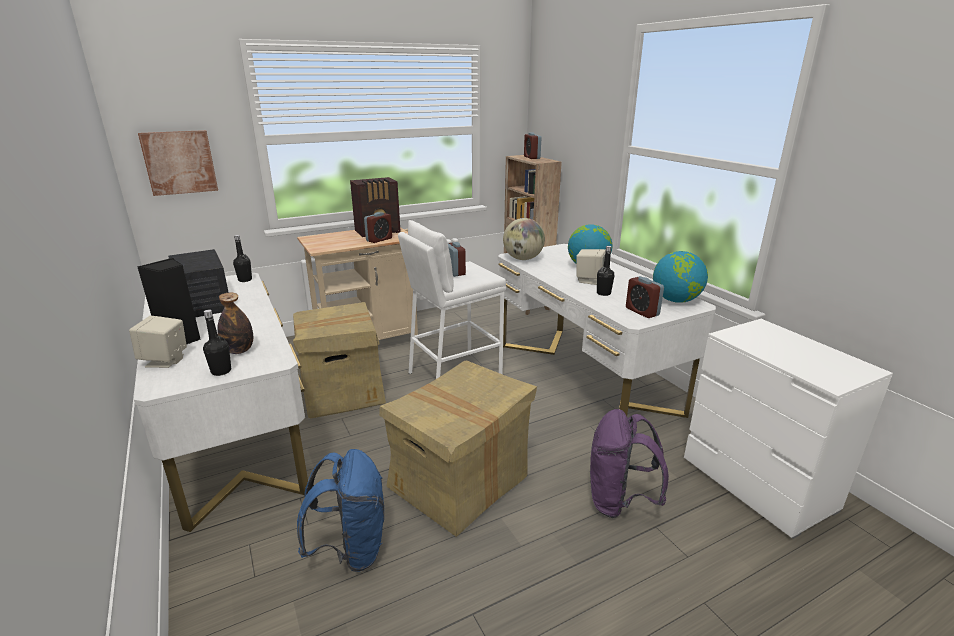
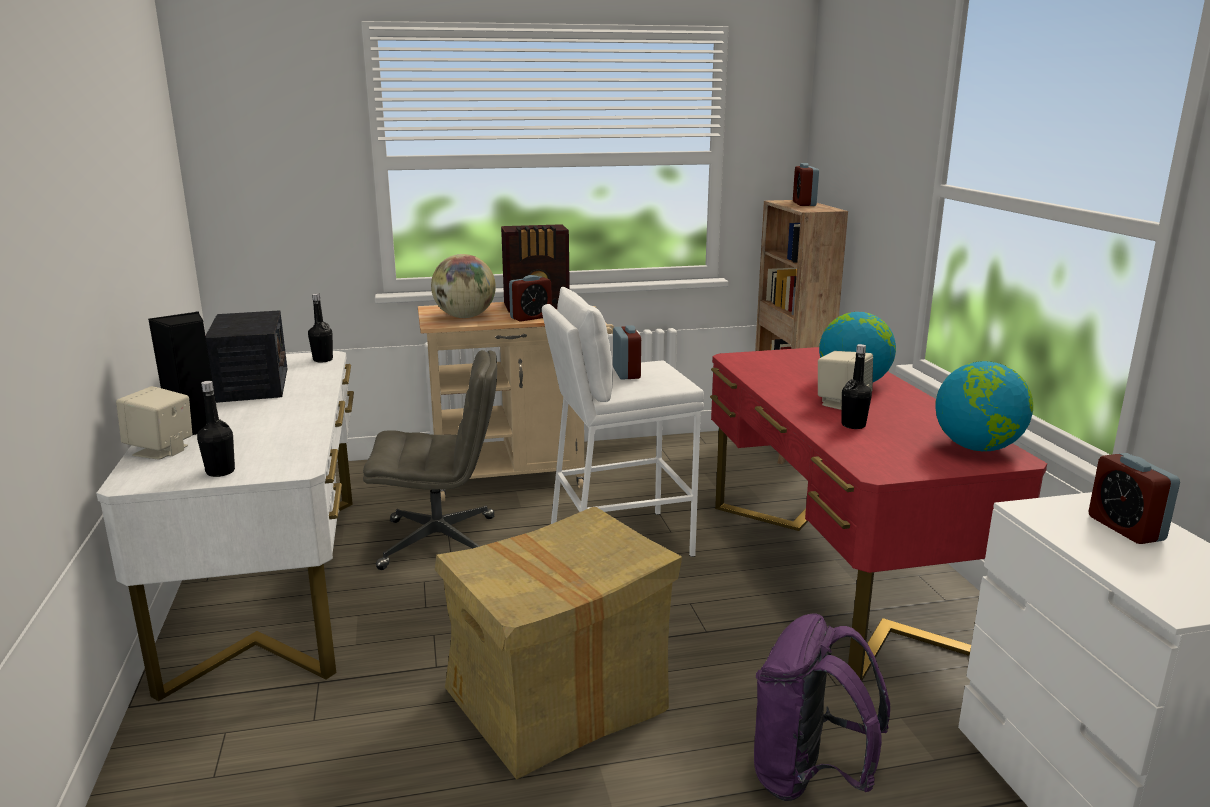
camera: 15 degrees right, 5 degrees down
picture [138,130,218,196] -> none
bottle [217,293,253,354] -> none
cardboard box [293,302,386,418] -> grey office chair [363,350,497,570]
blue backpack [297,449,384,572] -> none
white desk [498,244,716,418] -> red desk [710,347,1047,681]
globe [503,218,545,260] -> globe moved to [431,254,496,318]
alarm clock [626,276,664,318] -> alarm clock moved to [1089,453,1180,544]

